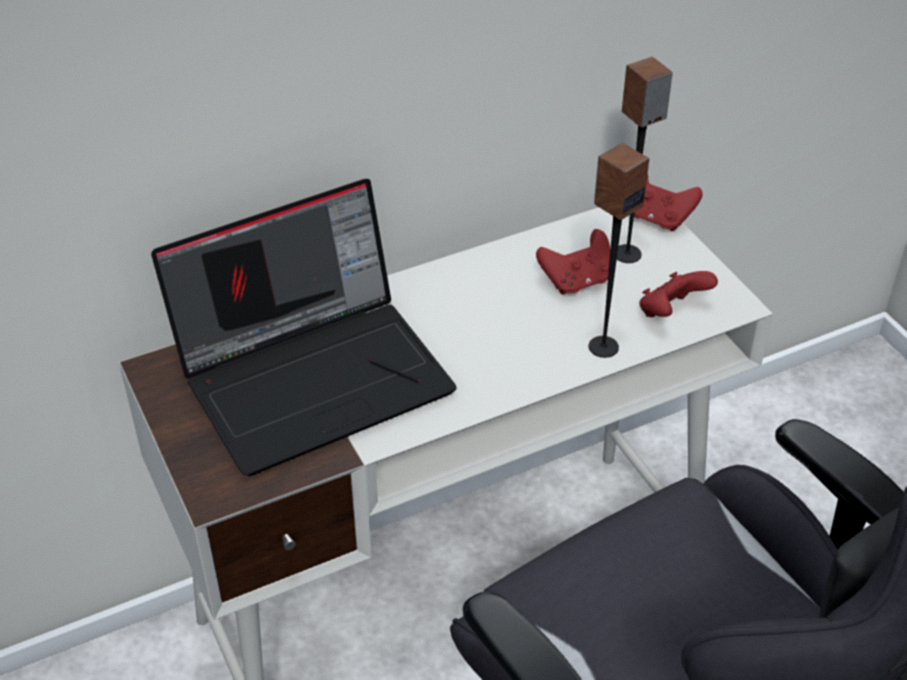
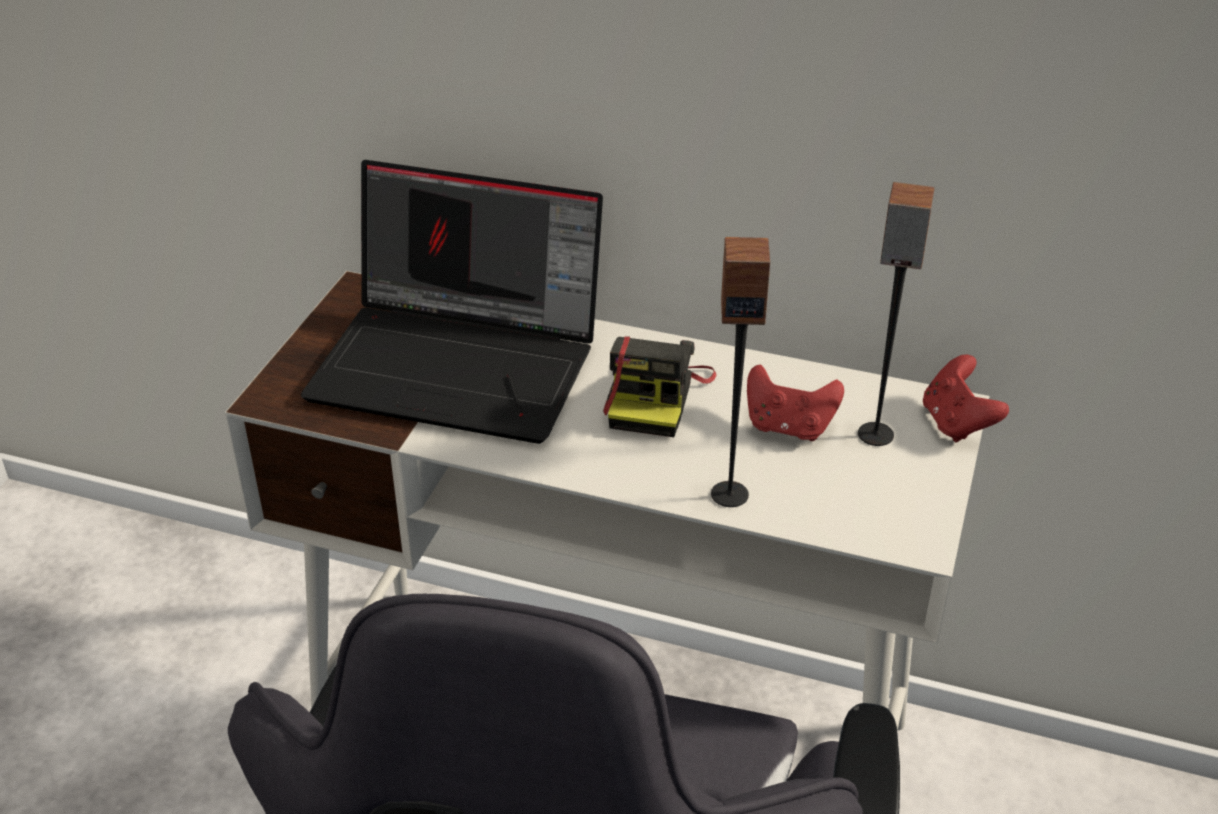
camera: 45 degrees right, 5 degrees down
red game controller [639,271,718,317] -> none
none -> camera [603,336,716,437]

